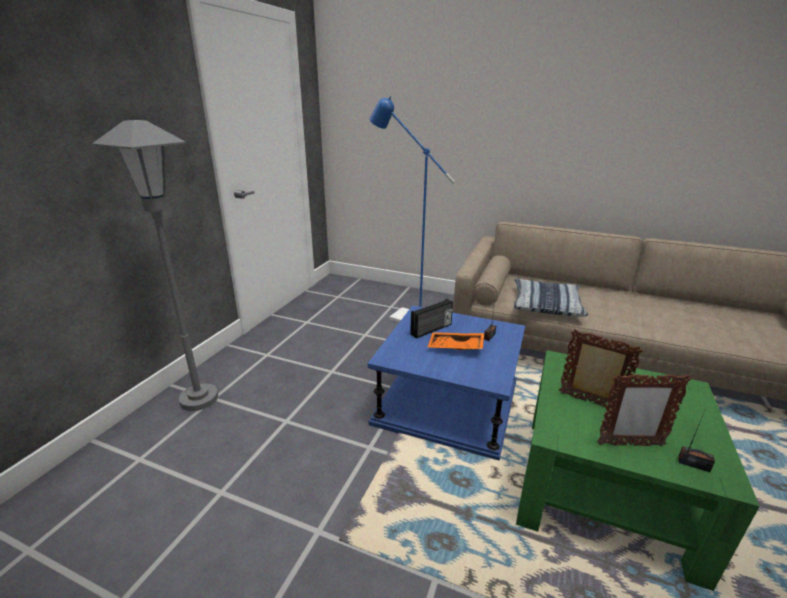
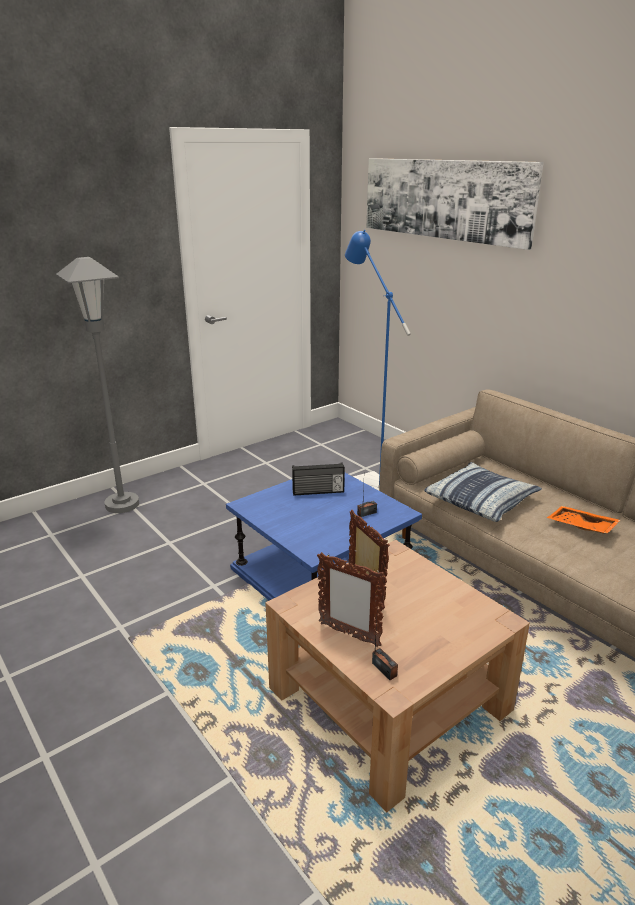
camera: 30 degrees right, 0 degrees up
orange tray [427,332,484,350] -> orange tray moved to [547,506,620,534]
green coffee table [516,350,760,591] -> brown coffee table [265,540,530,813]
none -> picture [366,158,544,250]

